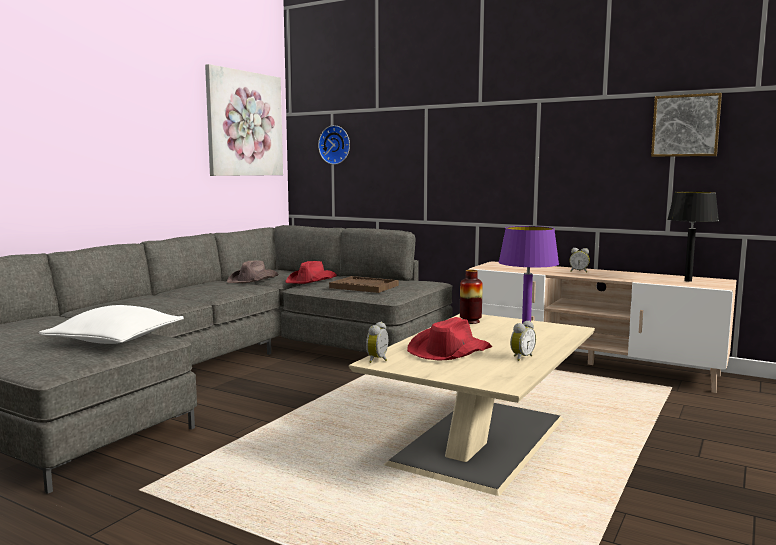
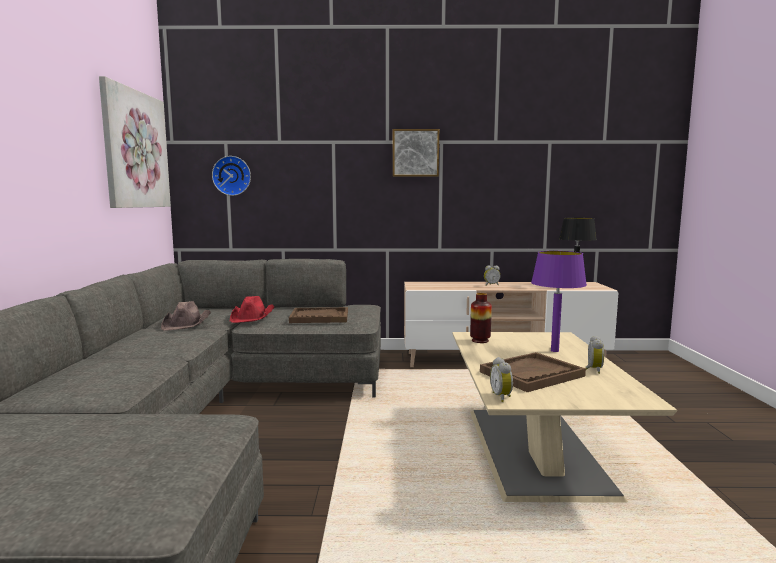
camera: 30 degrees left, 0 degrees up
white pillow [39,305,184,344] -> none
red hat [407,317,492,360] -> brown tray [480,352,586,392]
picture [651,93,722,157] -> picture moved to [393,129,439,177]

